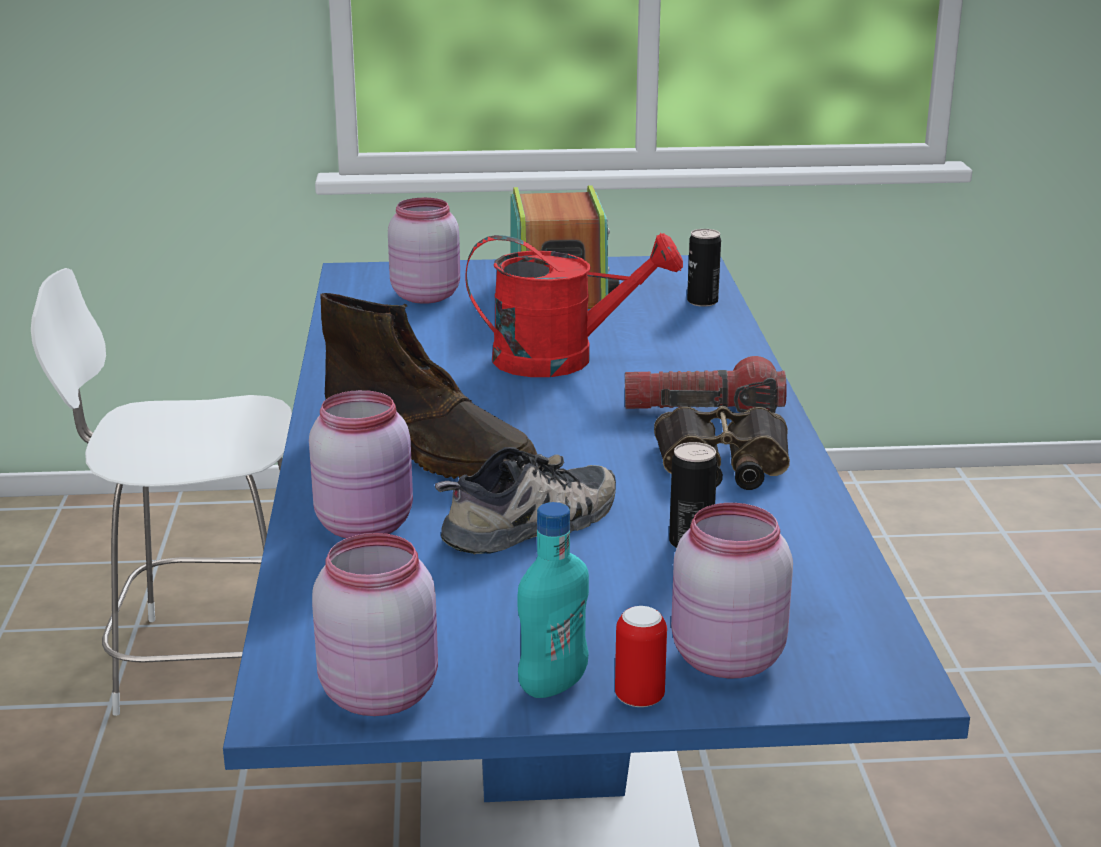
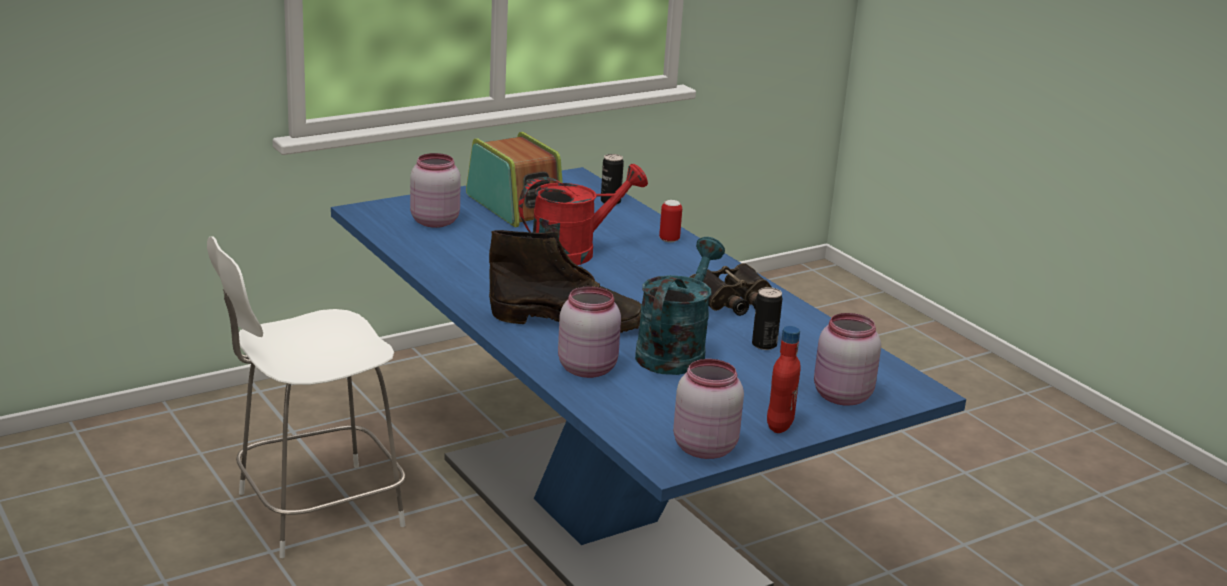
camera: 30 degrees left, 0 degrees up
shoe [435,447,616,554] -> turquoise watering can [635,237,725,375]
turquoise bottle [518,502,589,698] -> red bottle [767,326,801,433]
can [615,606,667,707] -> can moved to [659,200,682,242]
flashlight [625,356,787,413] -> none

